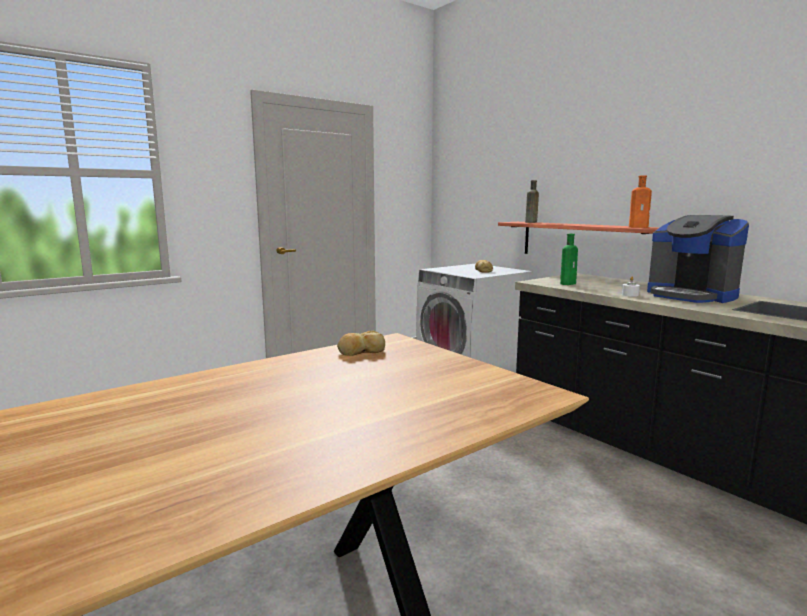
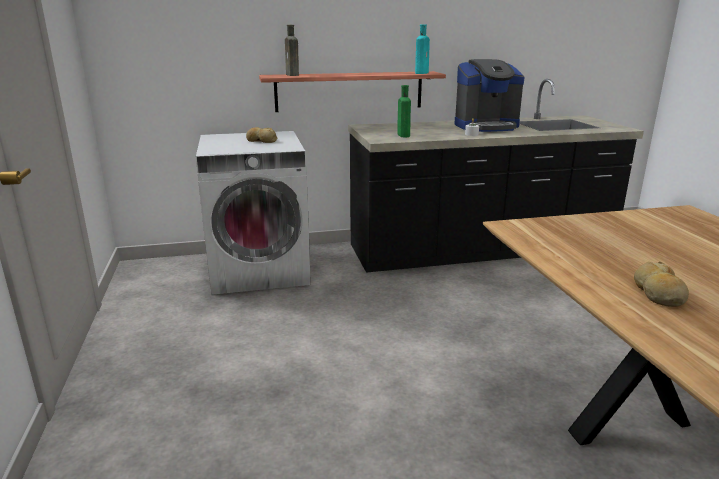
camera: 65 degrees left, 10 degrees up
bread [337,330,385,356] -> bread moved to [634,261,689,307]
orange bottle [629,175,652,228] -> turquoise bottle [415,24,430,74]

